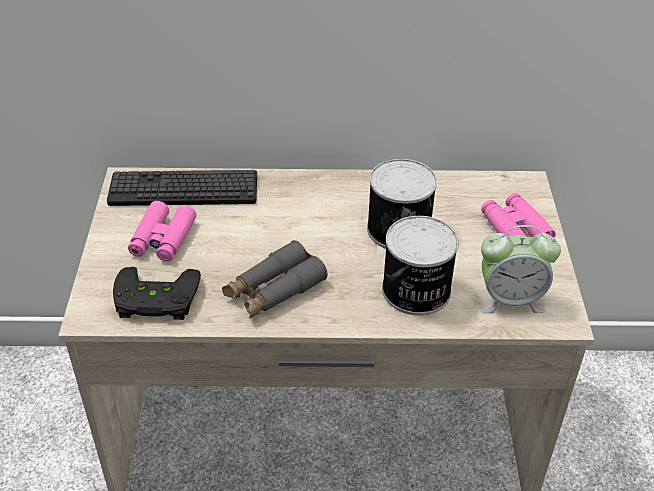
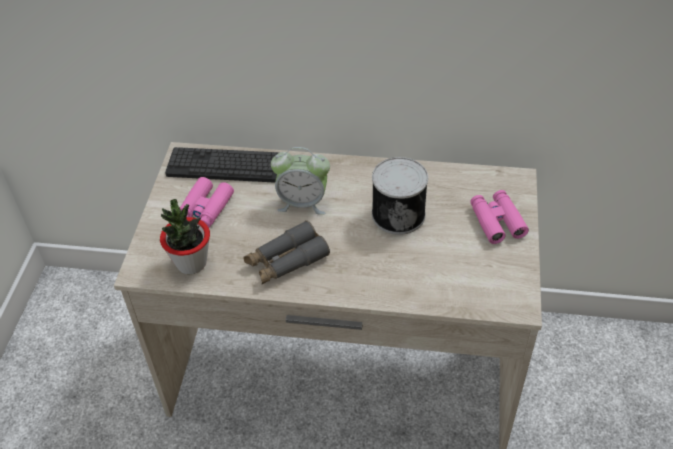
camera: 10 degrees right, 5 degrees up
black game controller [113,267,201,320] -> potted plant [160,199,210,274]
can [382,216,459,316] -> none
alarm clock [481,225,561,313] -> alarm clock moved to [271,147,330,215]

